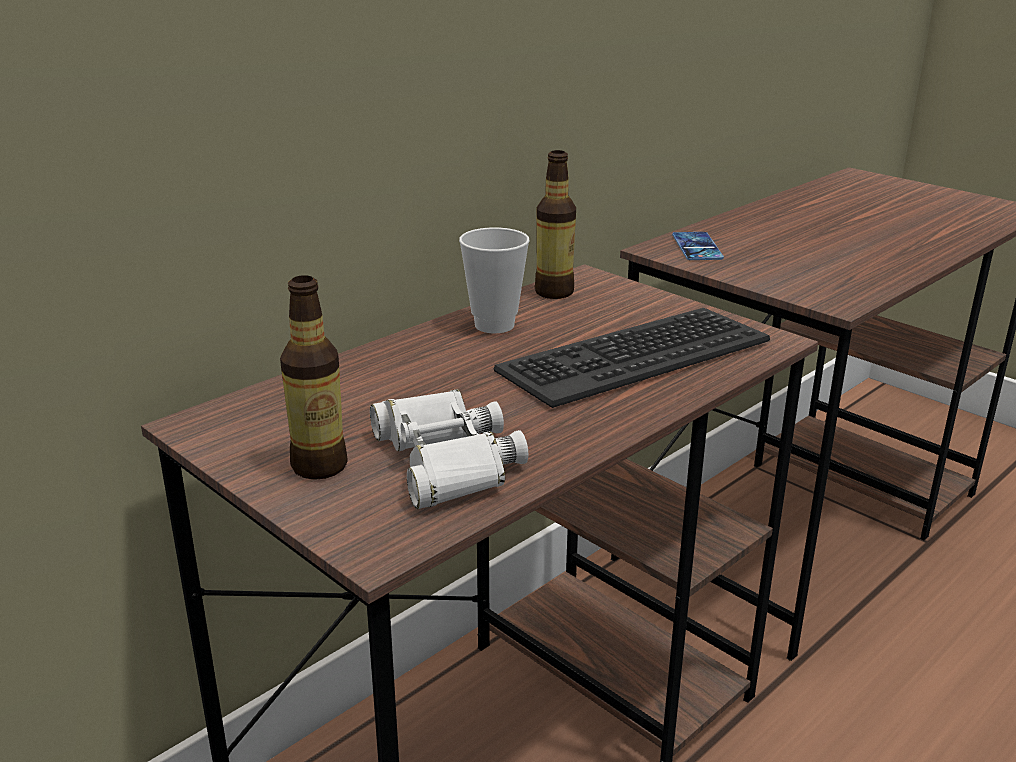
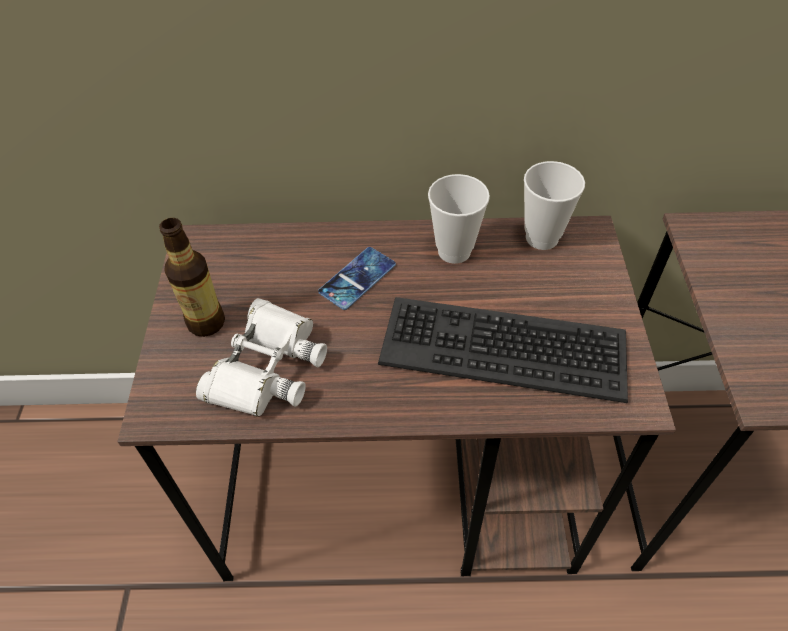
camera: 45 degrees right, 25 degrees up
bottle [535,150,576,299] -> cup [524,161,585,250]
phone [672,232,724,260] -> phone moved to [318,247,396,310]

